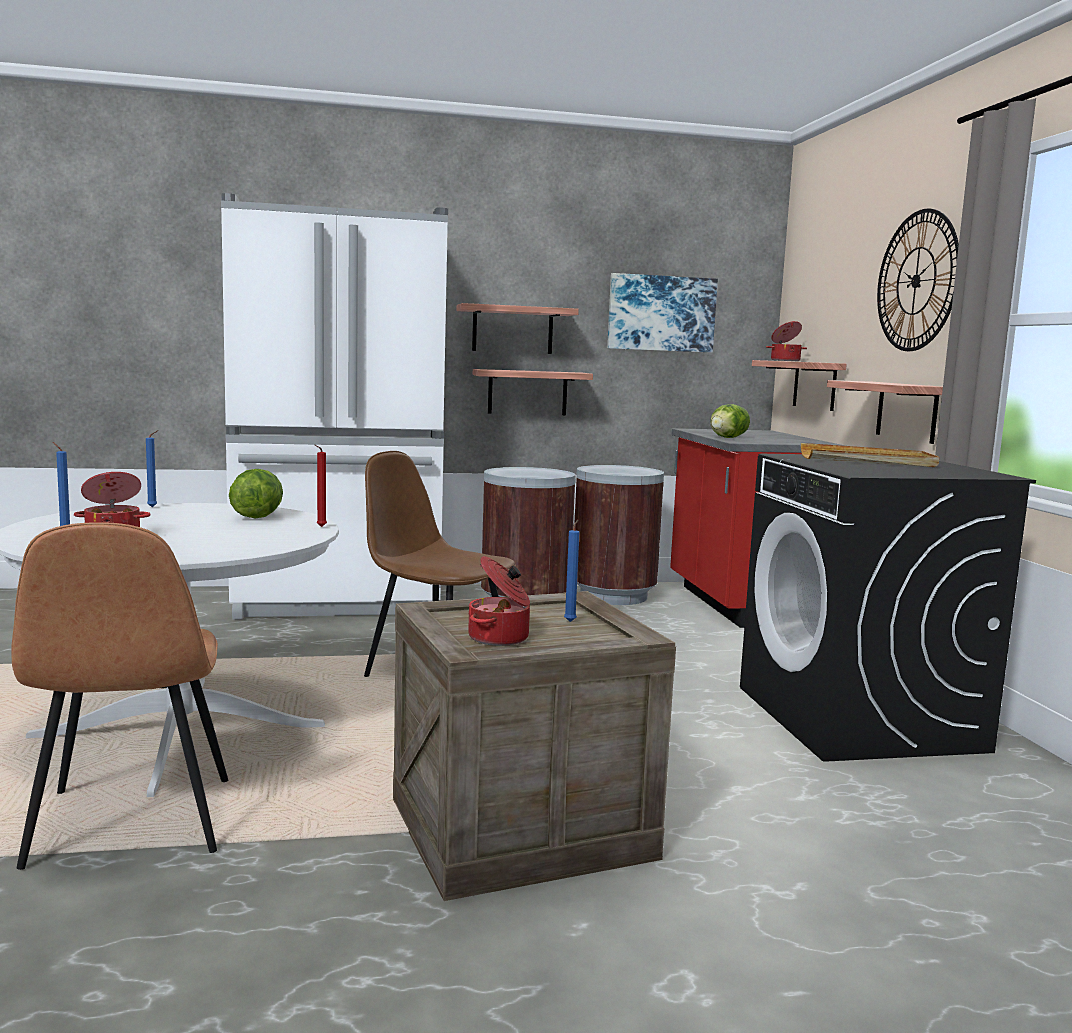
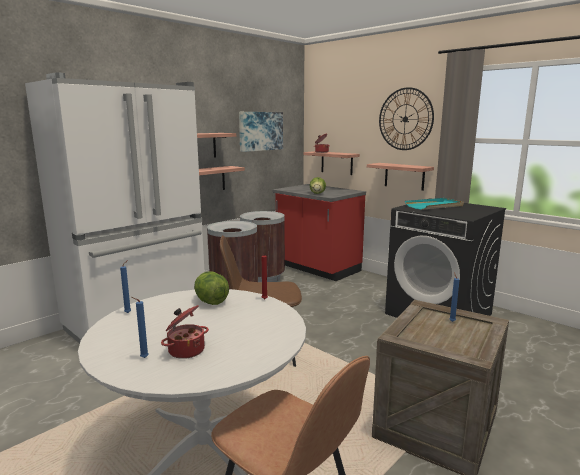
camera: 35 degrees left, 5 degrees up
cooking pot [468,556,530,646] -> none
beige tray [801,443,939,467] -> turquoise tray [405,198,464,210]

